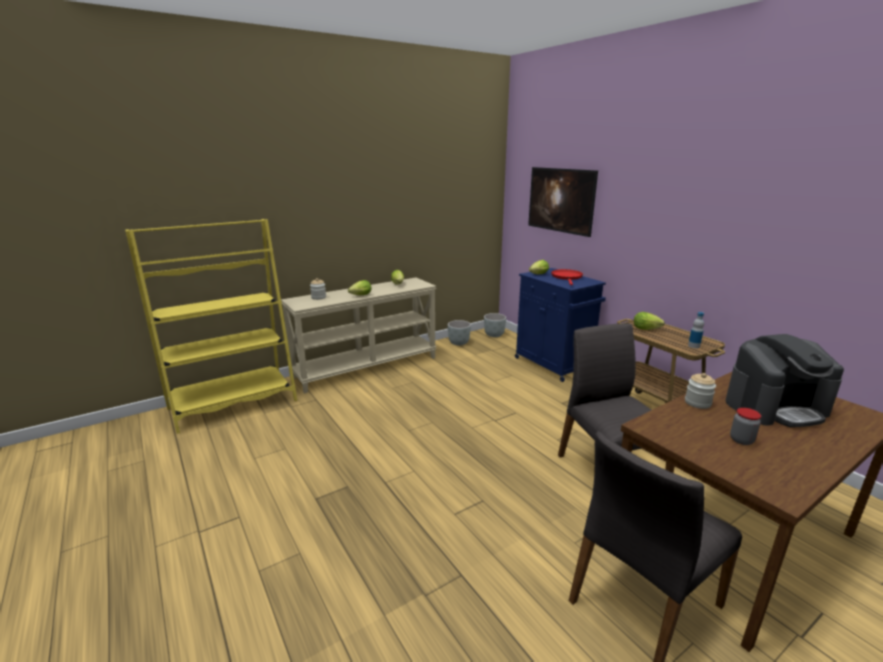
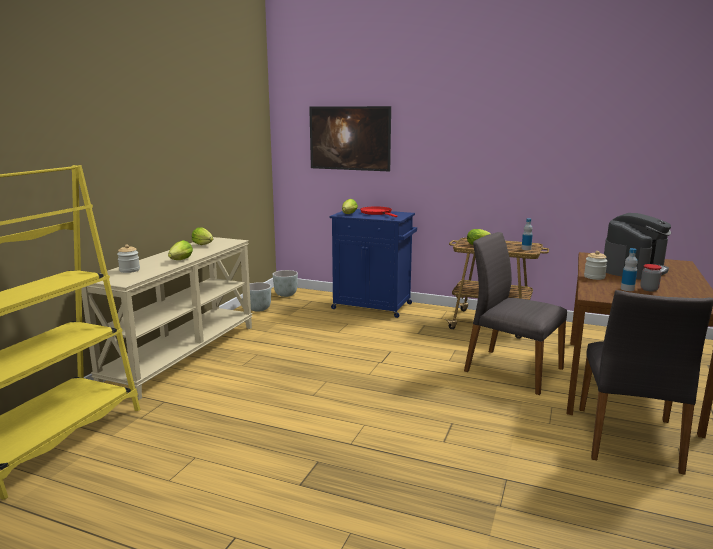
camera: 35 degrees left, 5 degrees down
none -> bottle [621,248,638,291]

